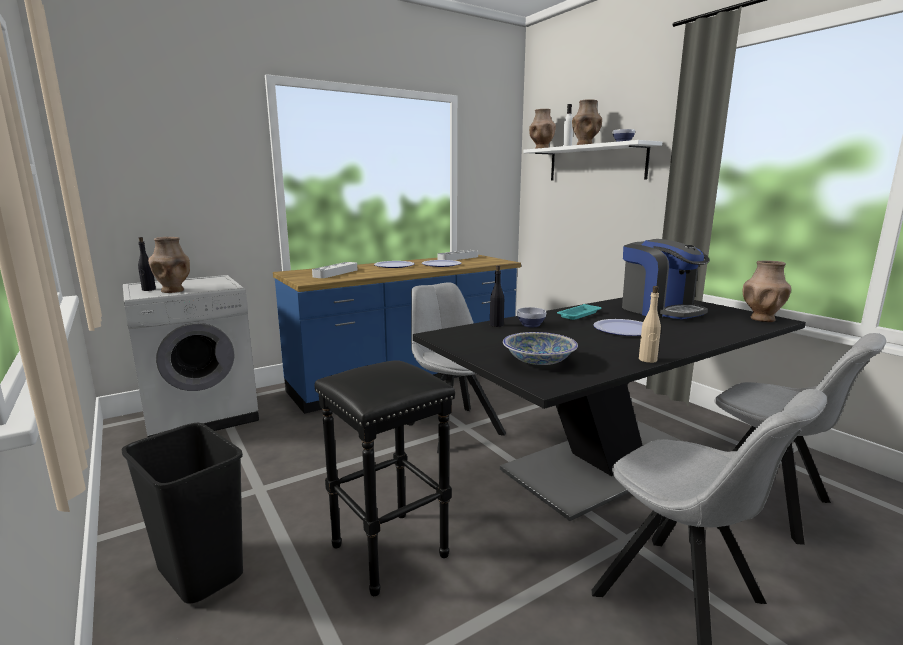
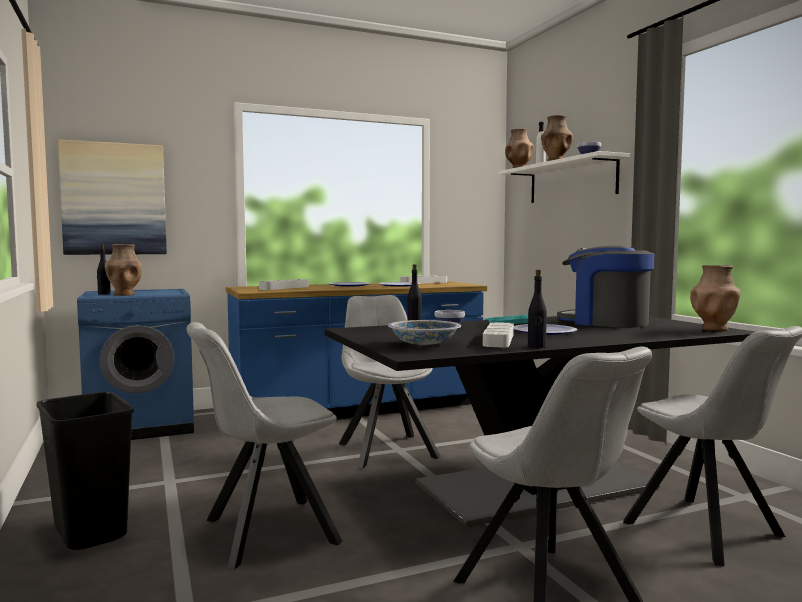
camera: 10 degrees right, 10 degrees down
white washing machine [123,275,259,437] -> blue washing machine [77,289,194,440]
black stool [314,360,455,596] -> grey chair [186,322,343,570]
coffee machine [622,239,710,319] -> coffee machine turned 150 degrees clockwise [557,246,654,328]
beige bottle [639,286,661,363] -> black bottle [528,269,547,348]
none -> picture [58,139,167,255]
none -> grey tray [483,322,514,347]

